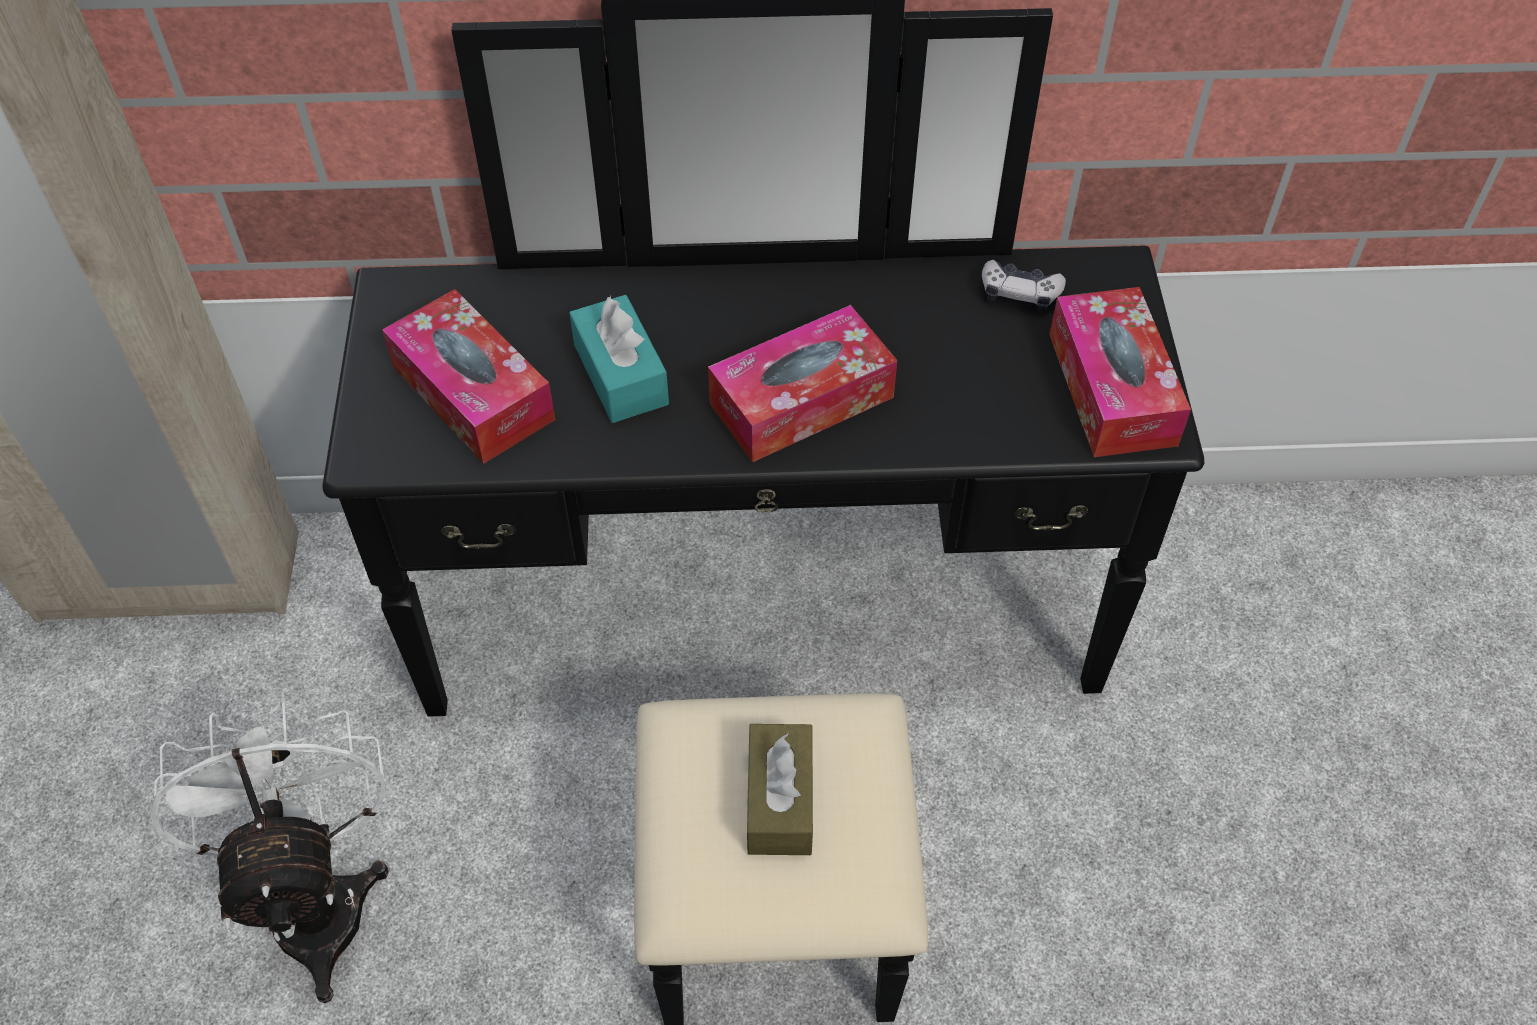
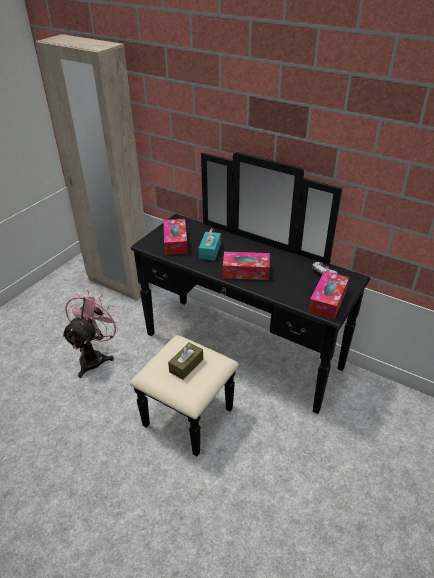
camera: 35 degrees right, 15 degrees down
white fan [150,700,389,1003] -> pink fan [62,290,122,378]

